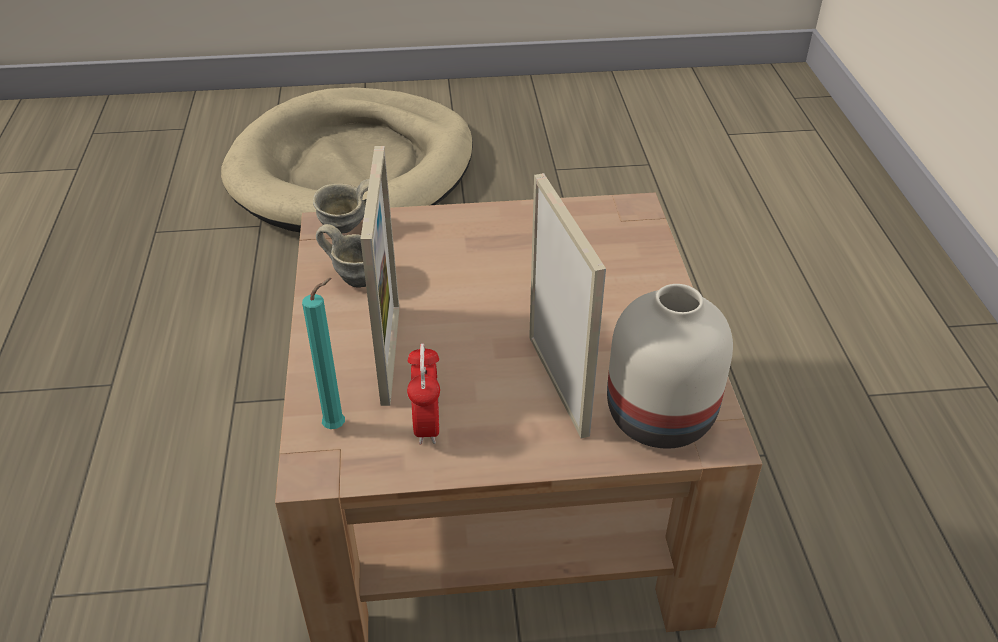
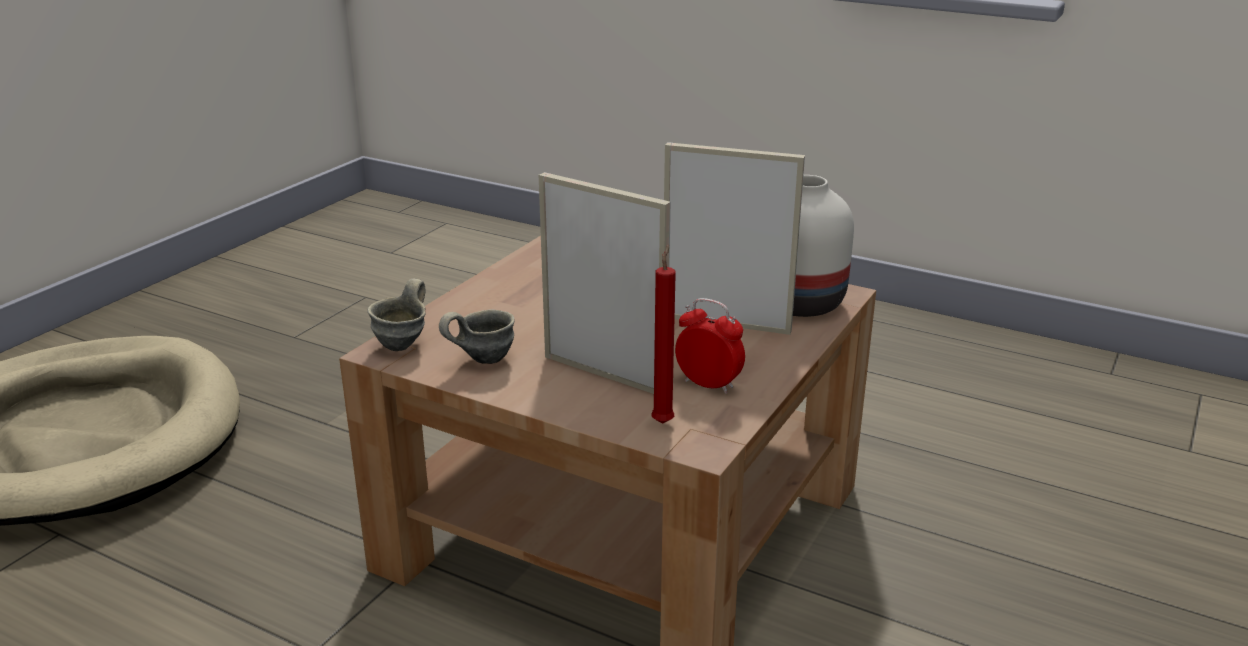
camera: 55 degrees left, 15 degrees down
turquoise candle [302,278,345,429] -> red candle [651,244,676,424]

